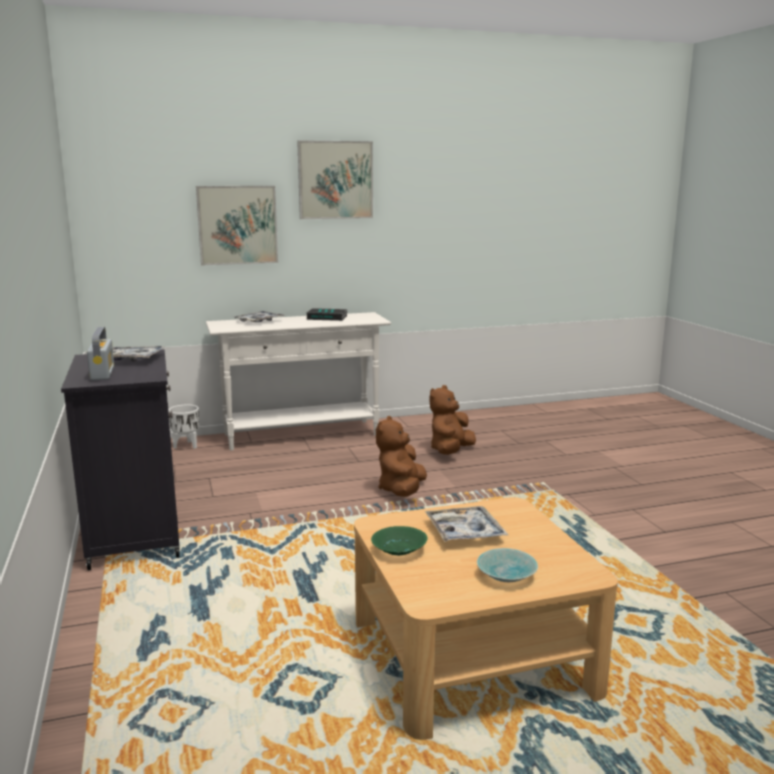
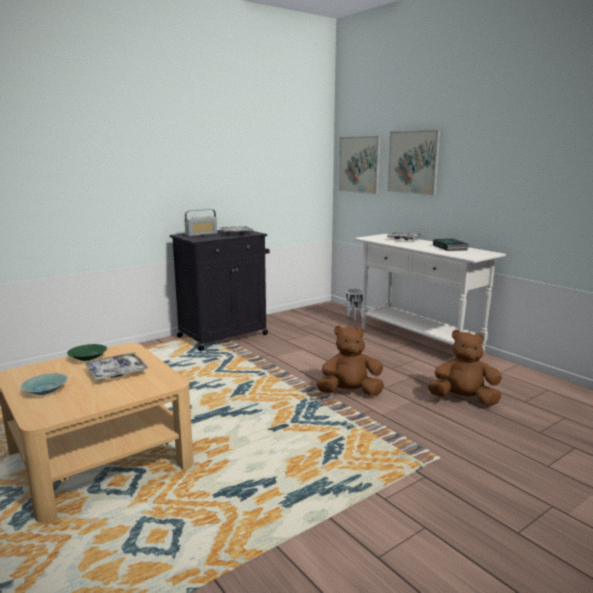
camera: 70 degrees right, 0 degrees up
picture [297,140,373,219] -> picture moved to [339,136,381,194]

